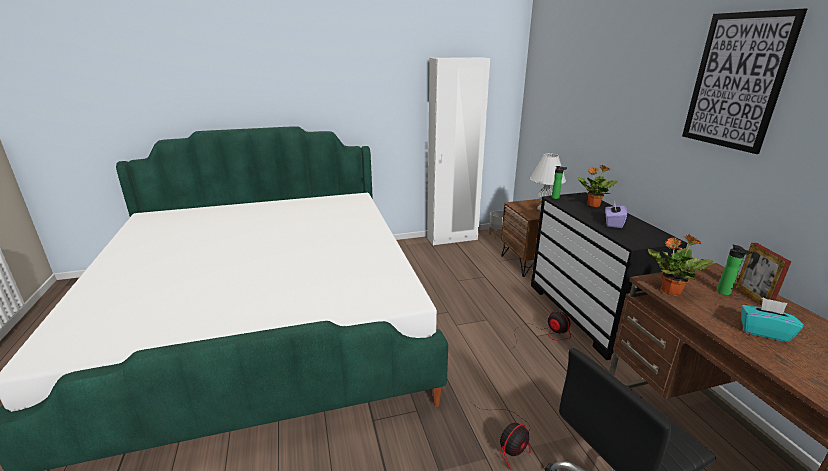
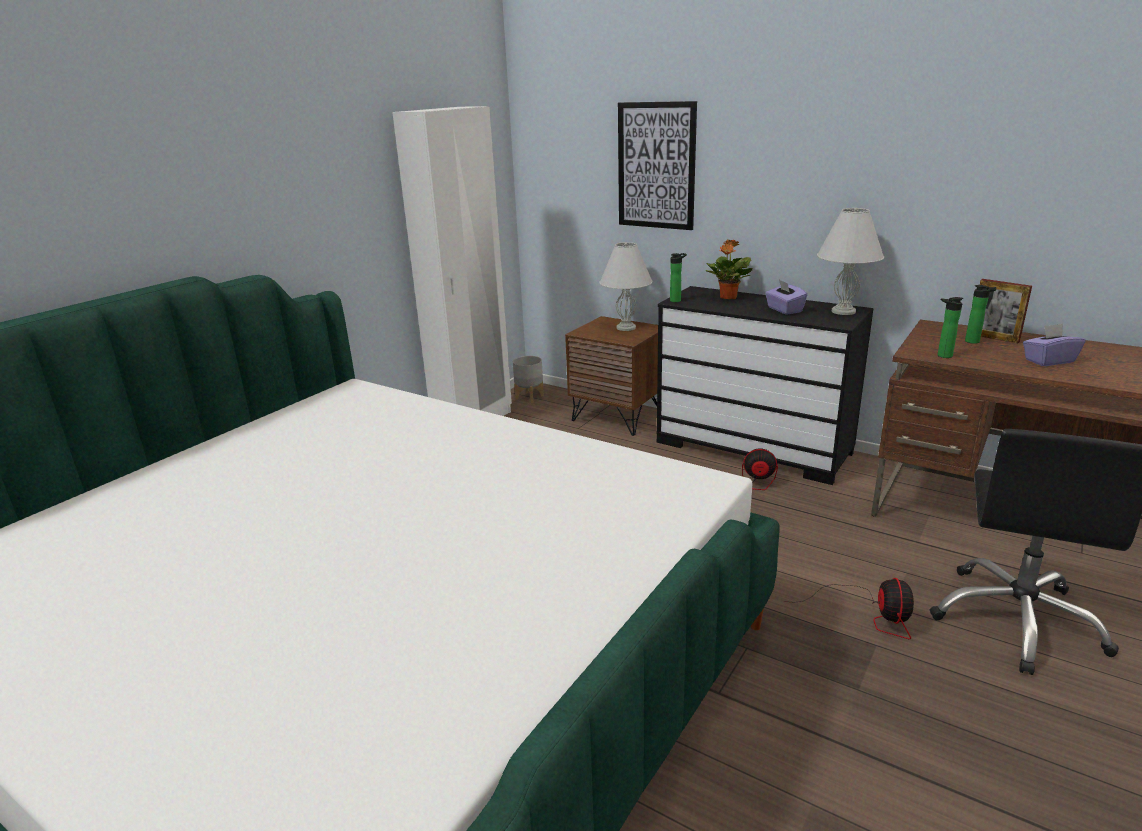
camera: 40 degrees left, 0 degrees up
potted plant [648,234,713,296] -> bottle [938,297,963,358]
picture [682,9,807,154] -> picture moved to [618,101,697,230]
turquoise tissue box [741,298,804,342] -> purple tissue box [1023,324,1086,366]
none -> white table lamp [817,208,884,315]

